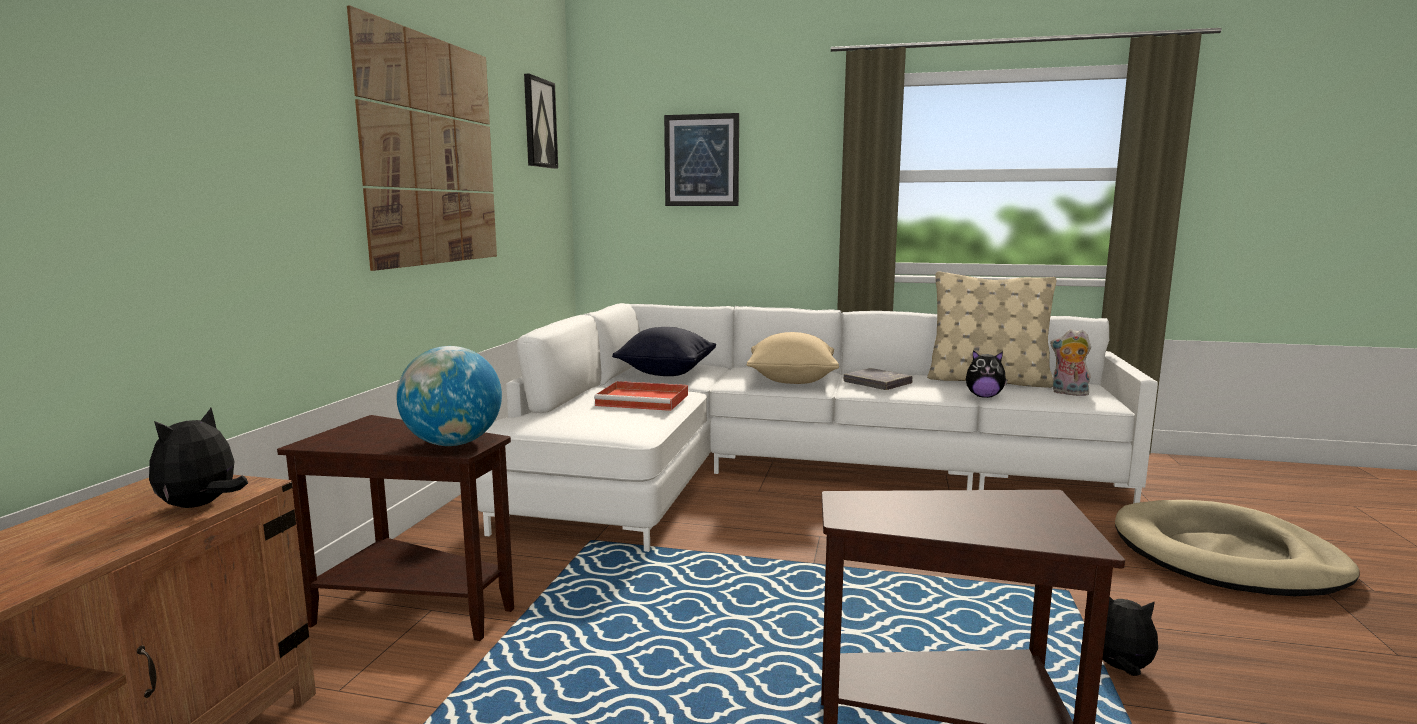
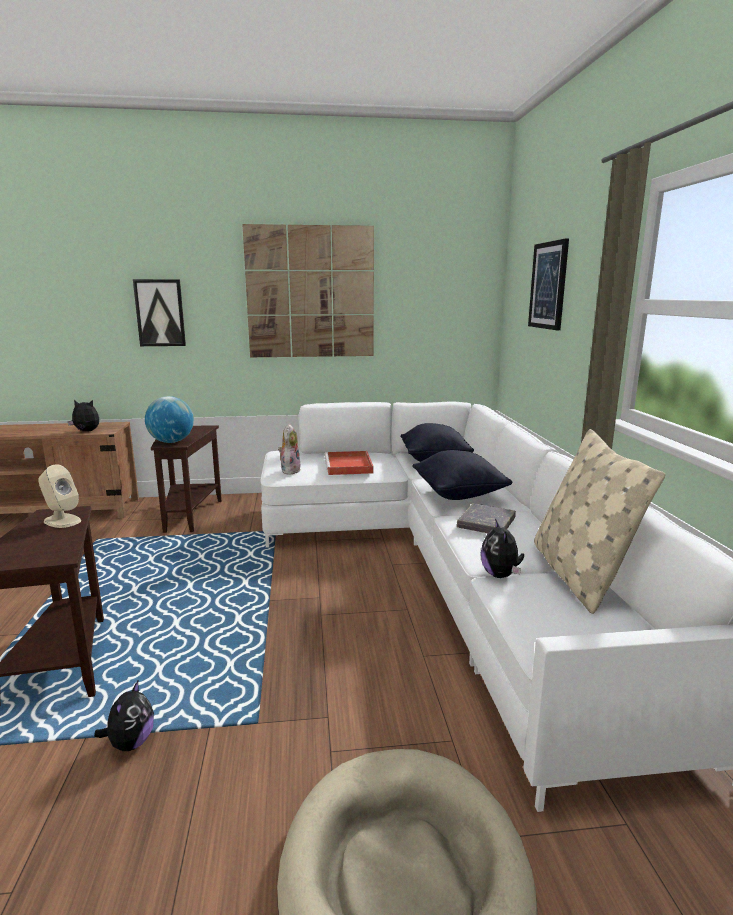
camera: 70 degrees right, 5 degrees up
picture [524,74,558,169] -> picture moved to [133,279,186,346]
beige pillow [747,332,839,384] -> black pillow [412,450,513,500]
plush toy [1050,329,1091,396] -> plush toy moved to [278,424,301,475]
none -> beige speaker [38,465,81,528]

